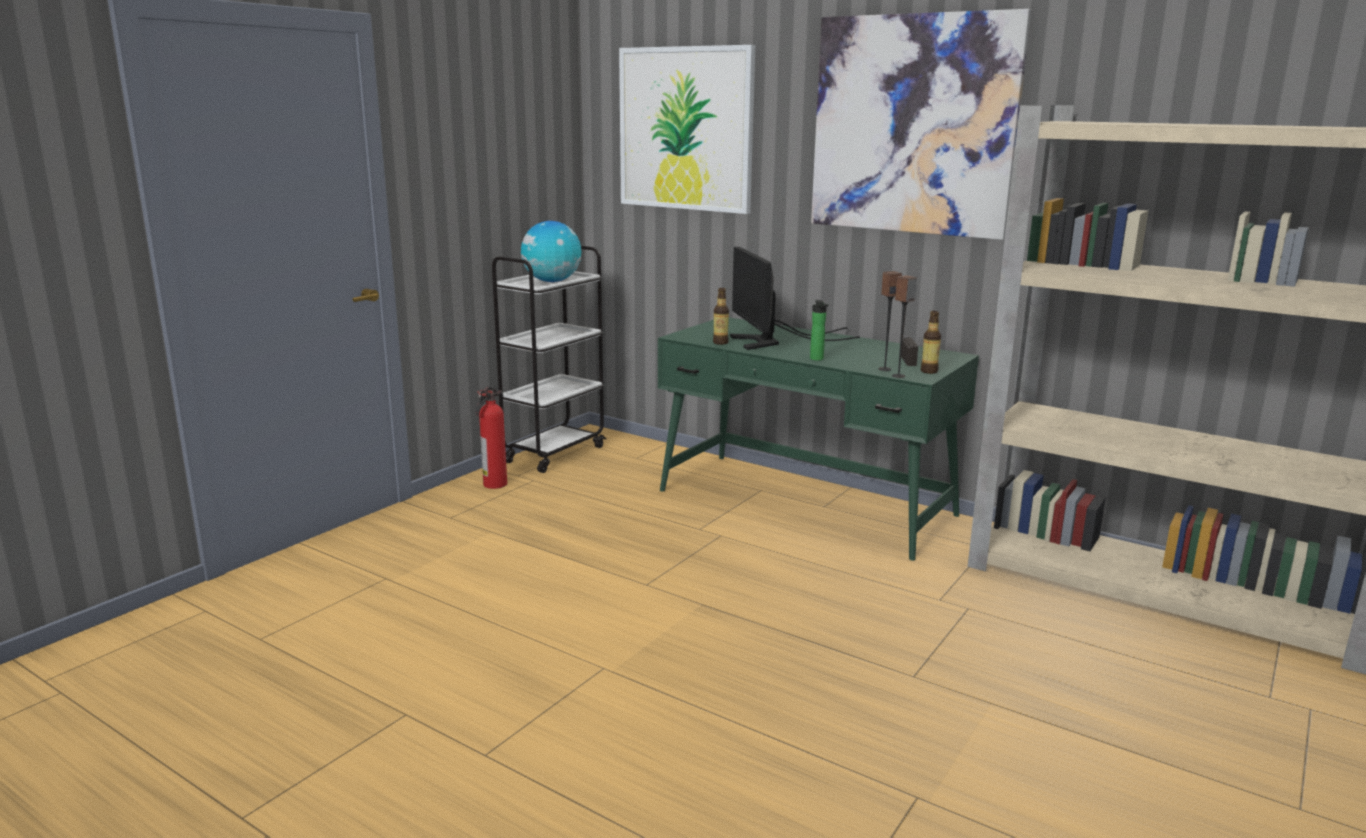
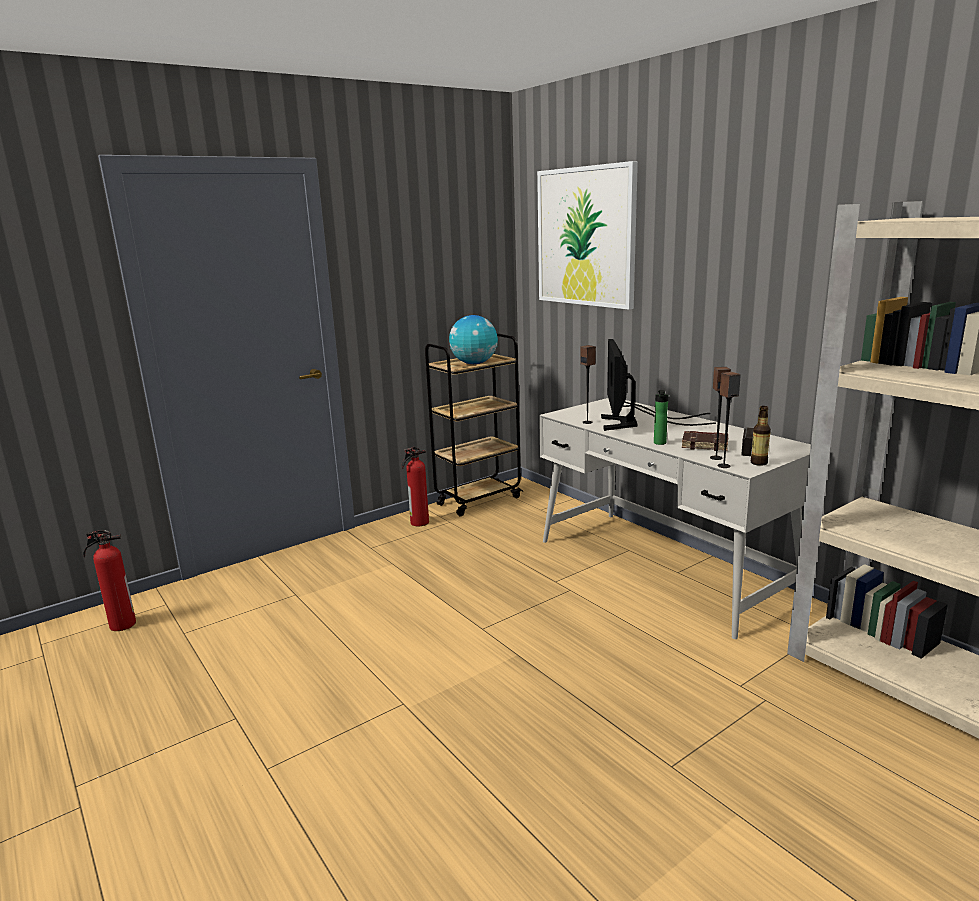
camera: 20 degrees right, 0 degrees up
white cart [492,246,606,473] -> brown cart [425,333,523,516]
green desk [658,317,979,561] -> white desk [539,398,811,639]
bottle [713,288,729,345] -> speaker [580,345,596,424]
picture [811,9,1031,240] -> none
none -> fire extinguisher [84,530,136,631]
none -> brown book [682,431,729,451]

